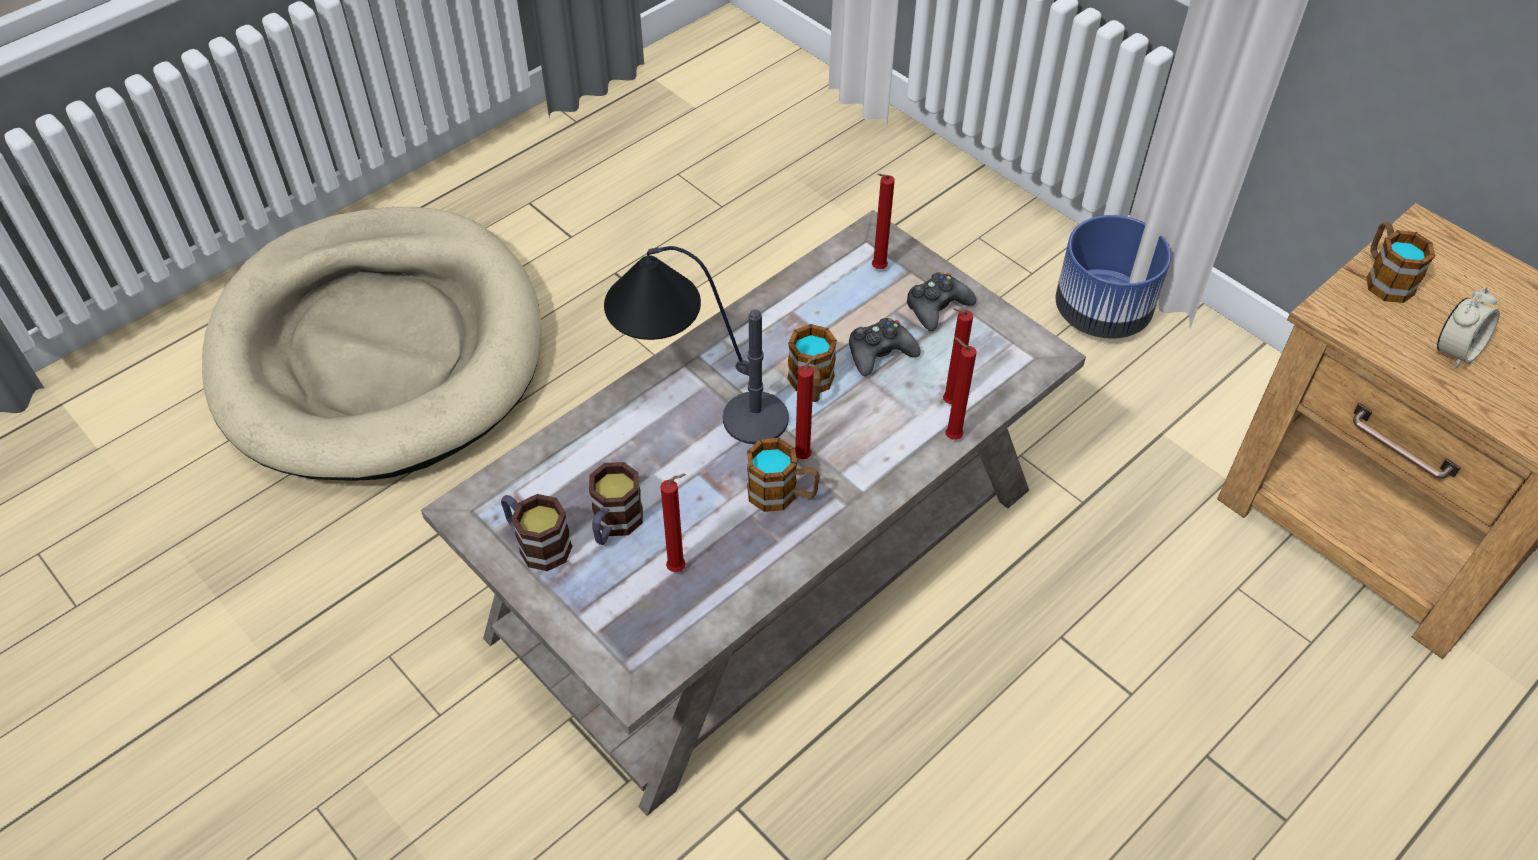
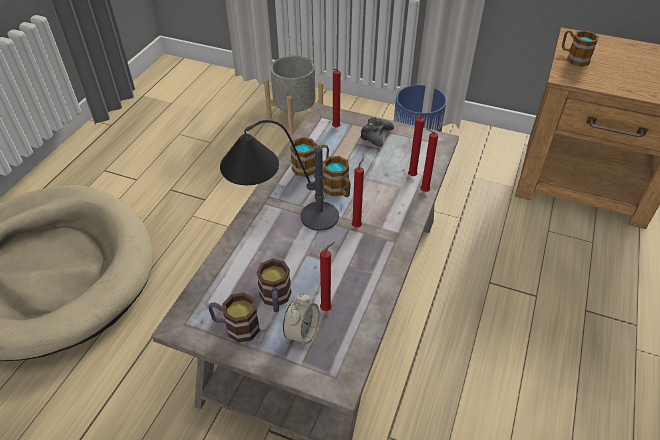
camera: 25 degrees left, 5 degrees down
mug [747,438,820,512] -> mug moved to [290,137,329,177]
black game controller [849,318,920,376] -> none
alarm clock [1437,287,1500,368] -> alarm clock moved to [283,293,319,347]
none -> grey planter [264,55,323,137]

